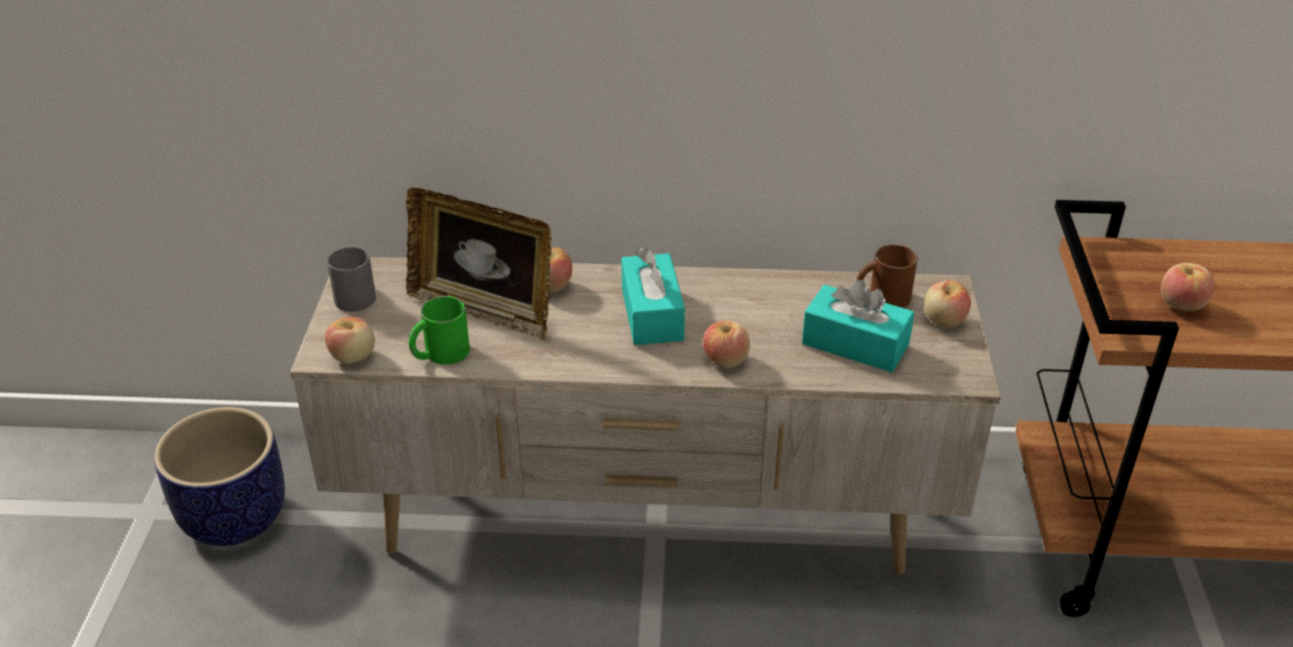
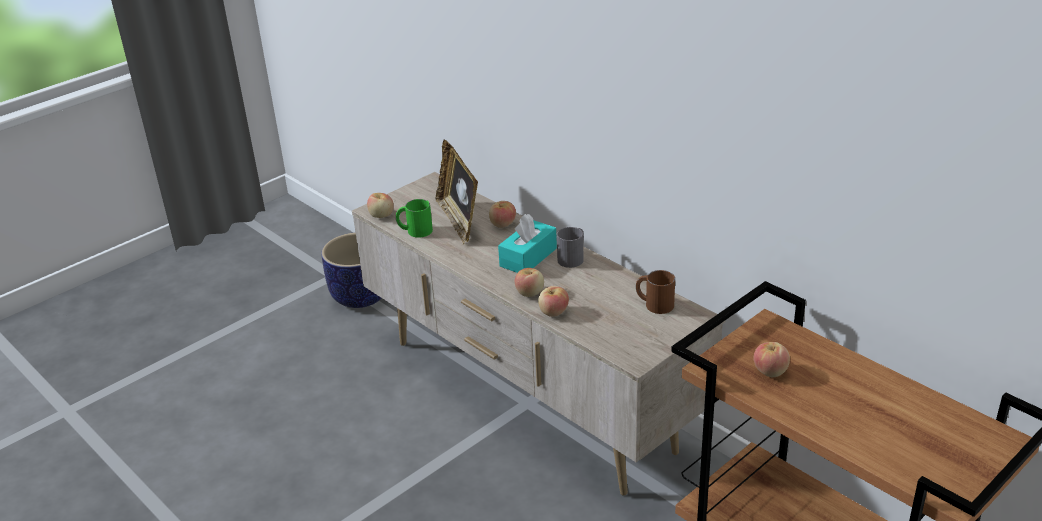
camera: 45 degrees right, 5 degrees down
grey mug [327,246,376,312] -> grey mug moved to [557,227,584,268]
turquoise tissue box [802,280,914,372] -> none
apple [924,280,971,328] -> apple moved to [538,286,569,317]

